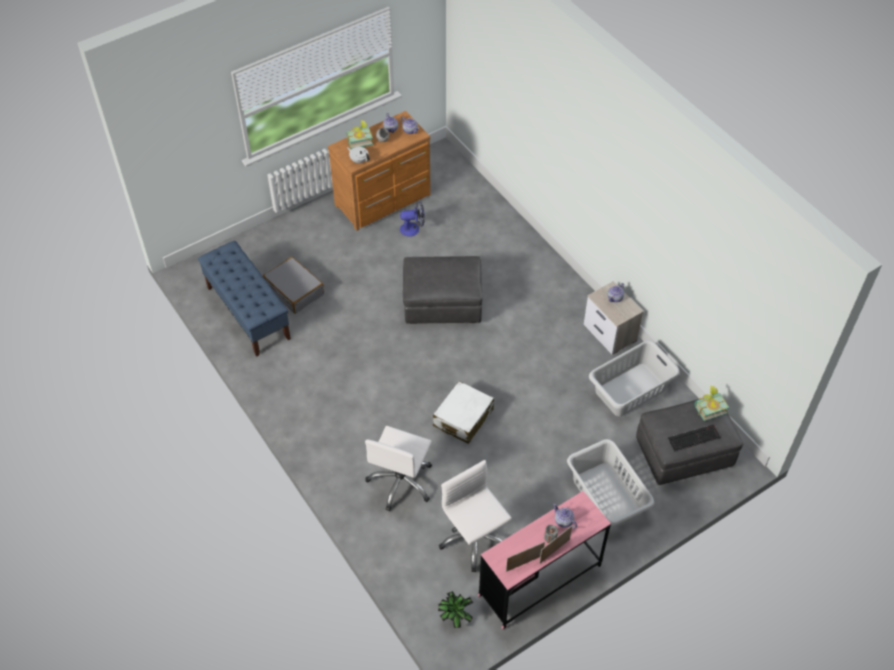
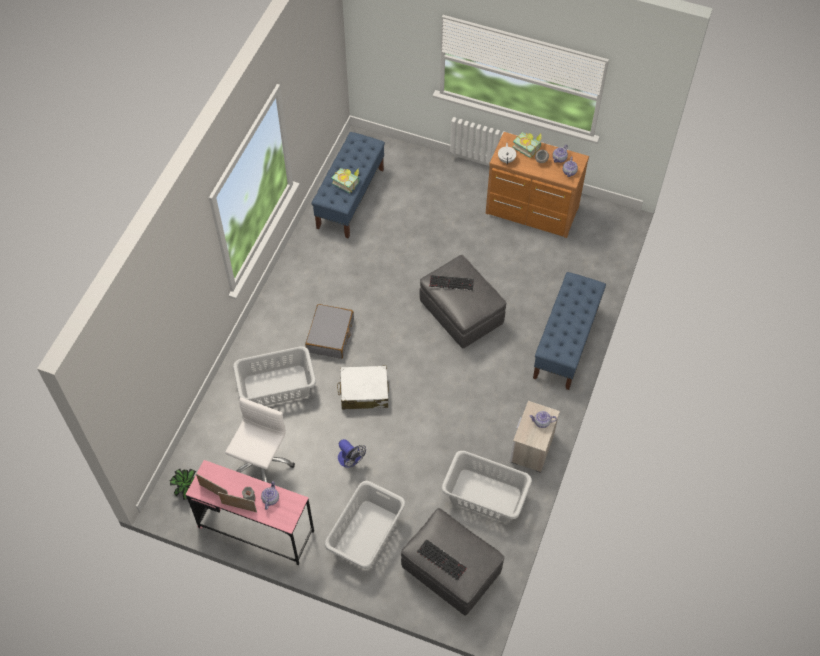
camera: 55 degrees right, 5 degrees up
grey suitcase [263,257,324,314] -> grey suitcase moved to [305,304,354,359]
white office chair [365,426,432,511] -> grey laundry basket [233,346,316,406]
fan [400,201,425,236] -> fan moved to [338,439,366,468]
book [695,386,729,421] -> book moved to [331,168,359,193]
none -> keyboard [430,275,474,291]
none -> blue bench [533,272,606,390]

